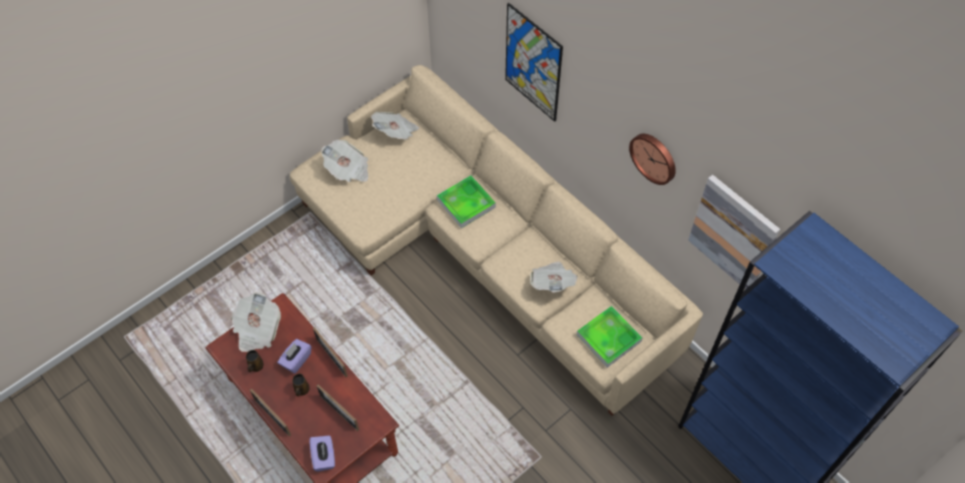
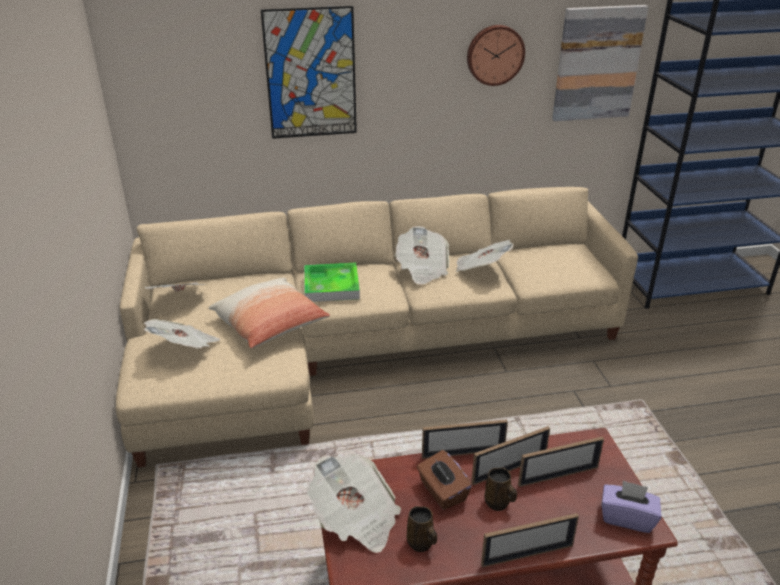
camera: 60 degrees left, 25 degrees down
purple tissue box [277,339,311,374] -> brown tissue box [417,450,472,510]
tray [577,306,642,368] -> none
none -> pillow [208,278,330,348]
none -> newspaper [395,226,449,285]
none -> picture frame [471,426,550,485]

